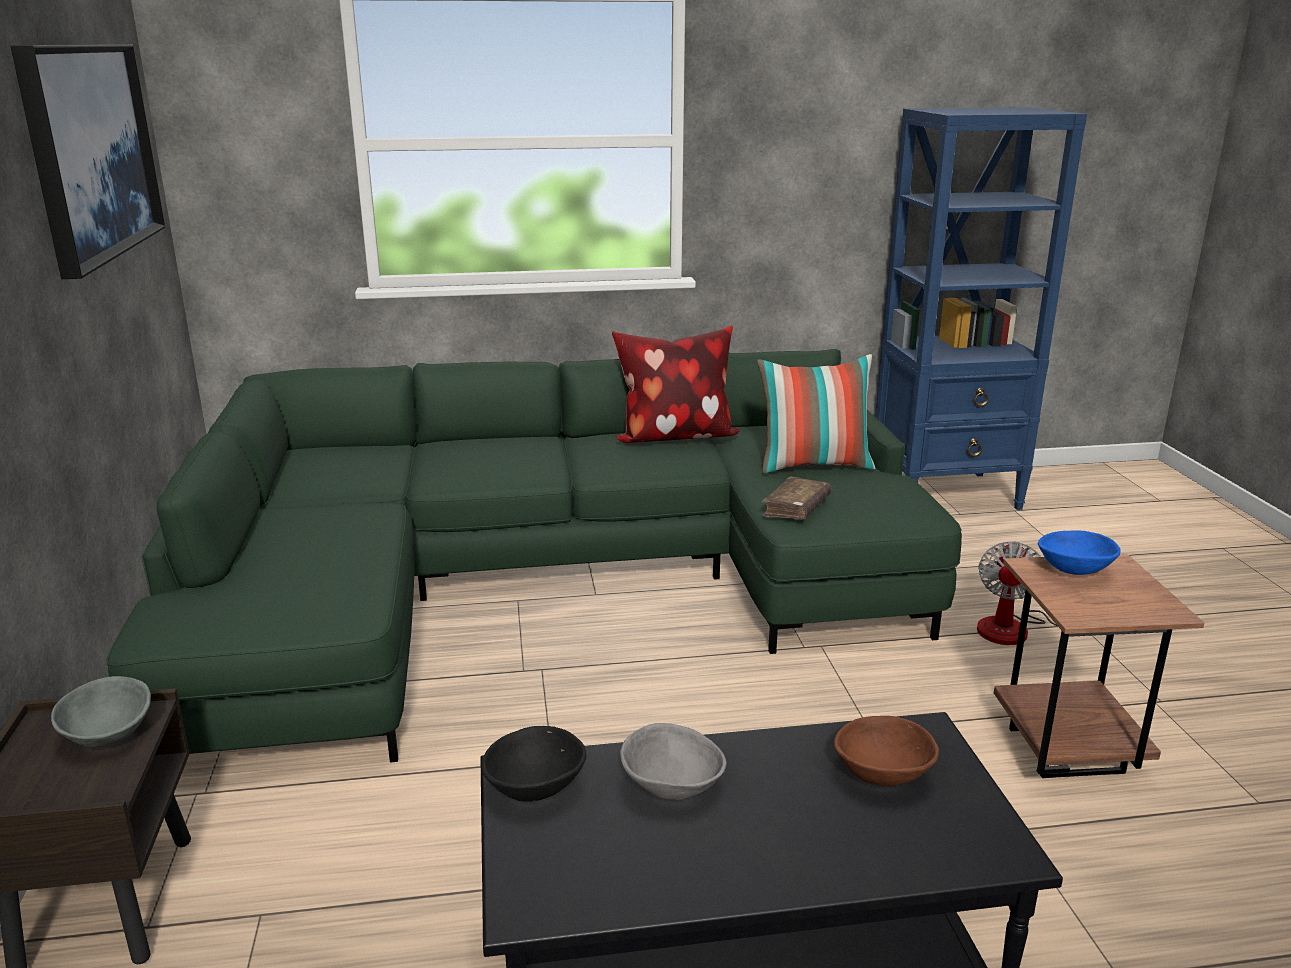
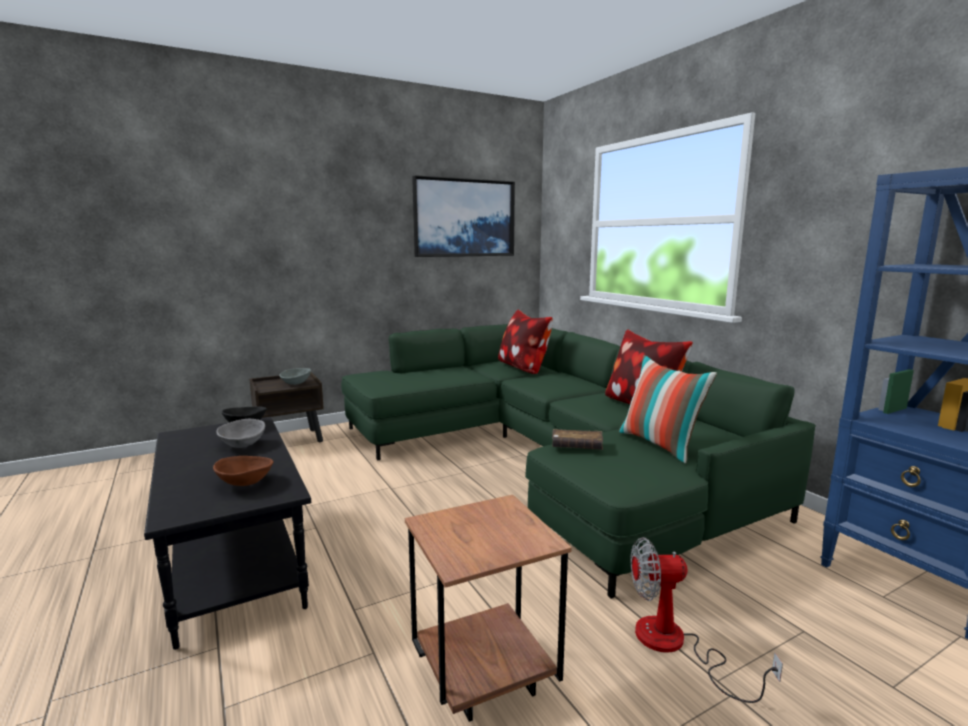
camera: 70 degrees right, 10 degrees down
blue bowl [1038,530,1121,575] -> none
none -> pillow [498,310,553,374]

